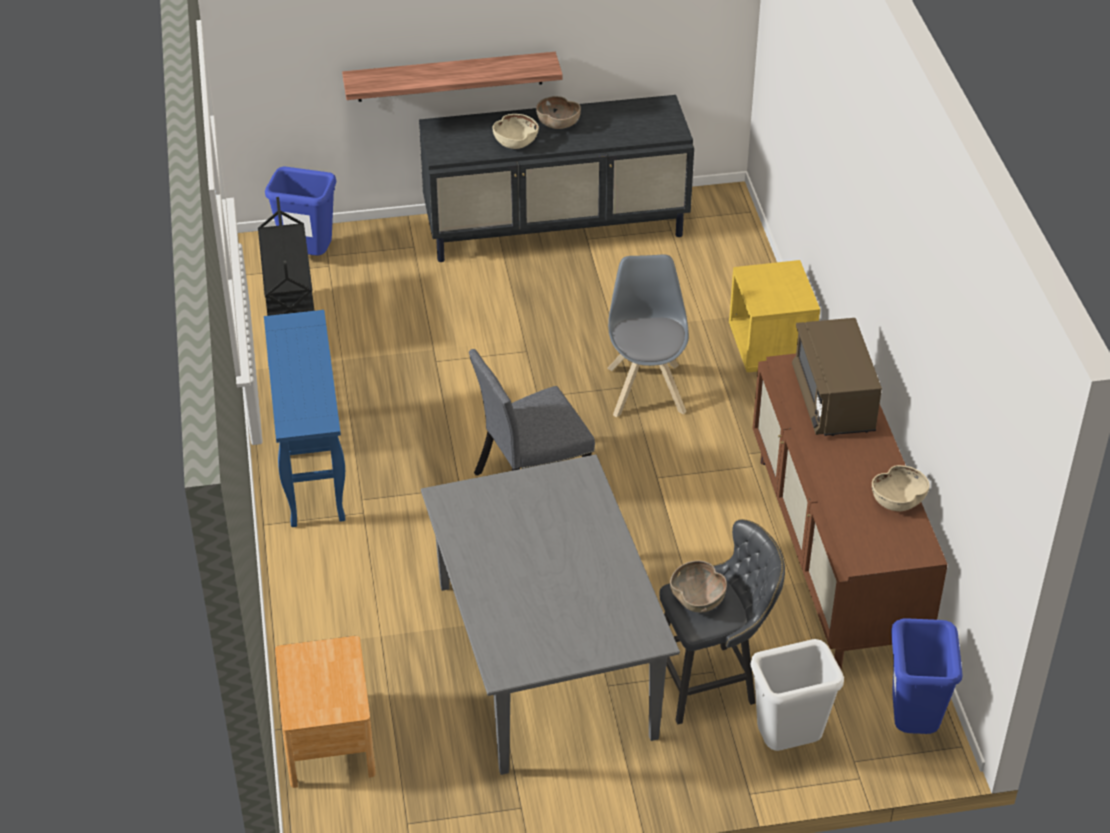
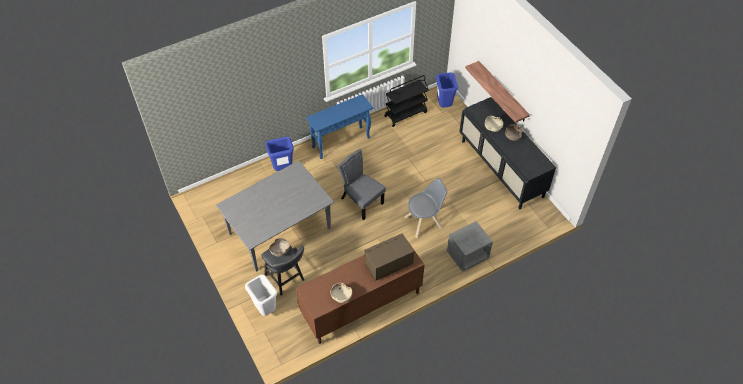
camera: 70 degrees right, 10 degrees up
brown nightstand [275,636,376,788] -> none
yellow nightstand [729,260,820,372] -> grey nightstand [447,221,493,272]
blue trash can [891,618,963,734] -> blue trash can moved to [266,136,294,171]

